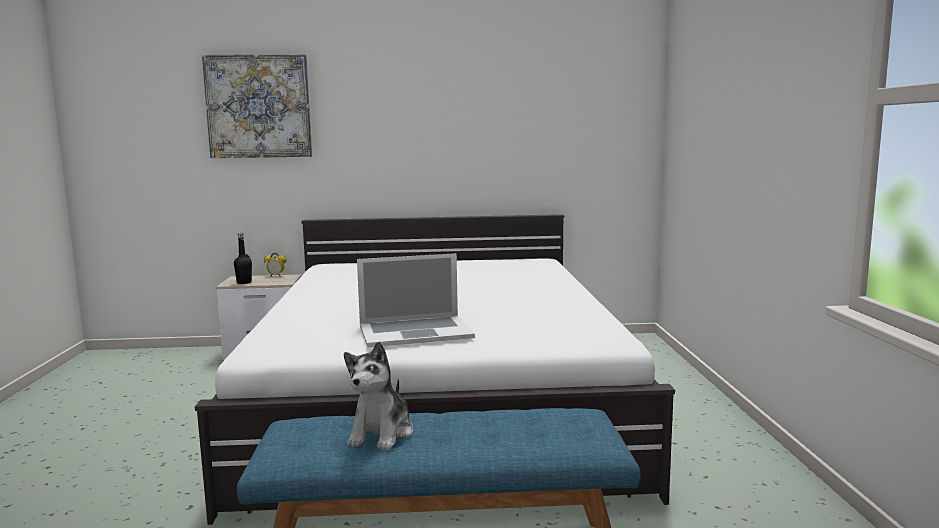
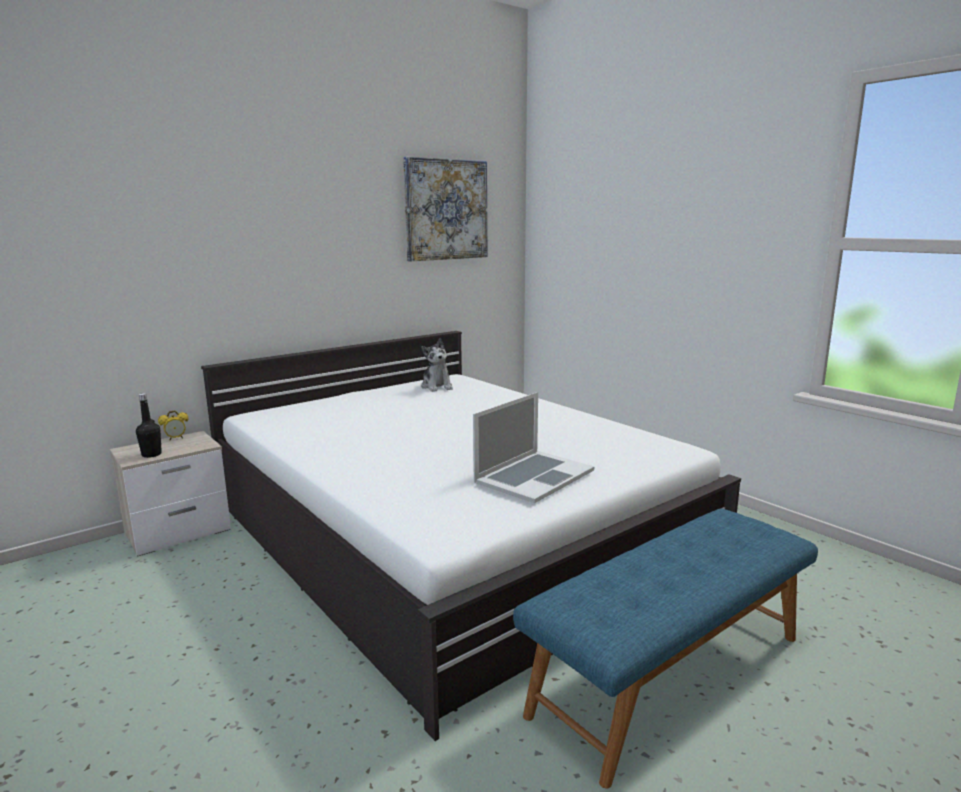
camera: 35 degrees left, 5 degrees up
picture [202,54,312,158] -> picture moved to [403,157,487,261]
plush toy [344,342,413,450] -> plush toy moved to [421,339,453,392]

